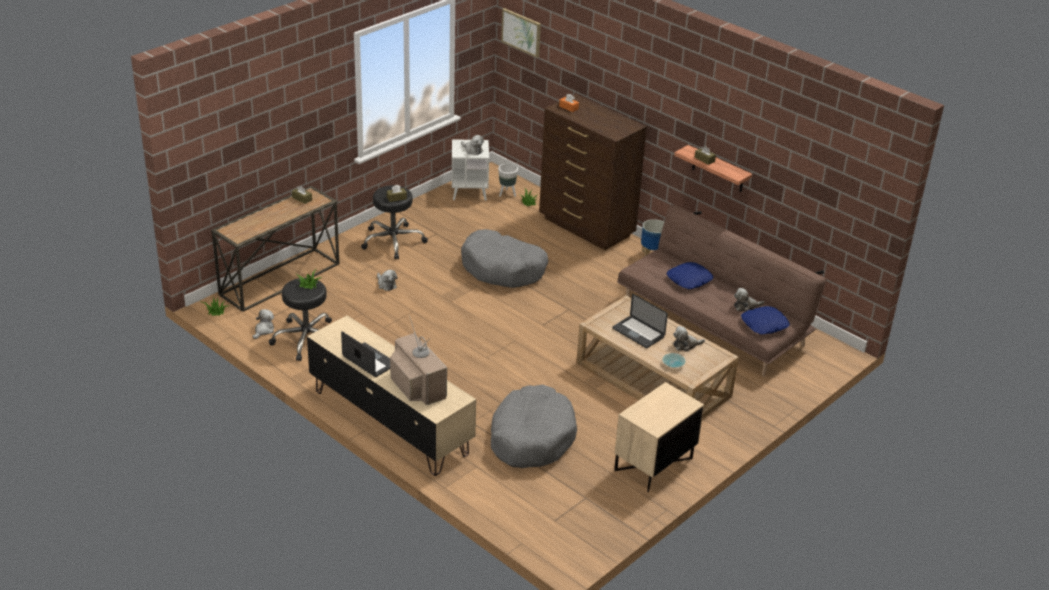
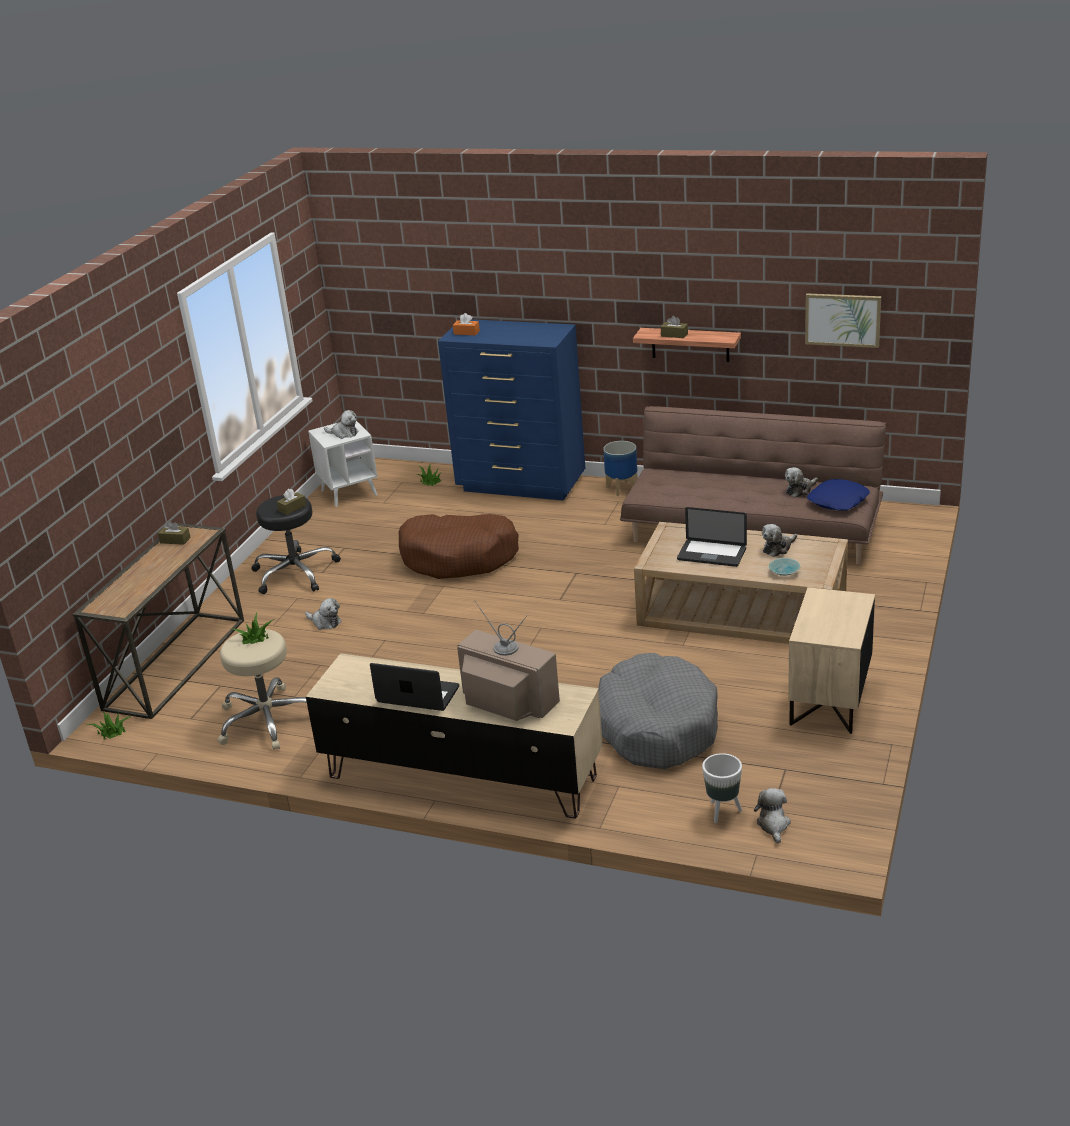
camera: 20 degrees left, 5 degrees down
plush toy [252,309,274,339] -> plush toy moved to [754,788,791,844]
black stool [269,278,332,361] -> beige stool [218,629,307,750]
grey dog bed [461,229,548,288] -> brown dog bed [399,514,519,579]
white planter [498,163,518,197] -> white planter moved to [702,753,742,823]
picture [501,8,541,58] -> picture moved to [805,293,881,348]
brown dresser [539,94,647,250] -> blue dresser [438,319,585,500]
blue pillow [667,262,713,289] -> none

